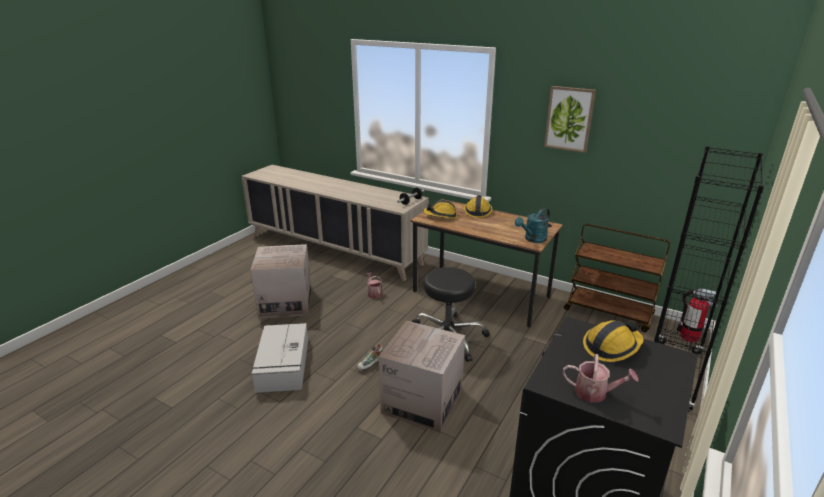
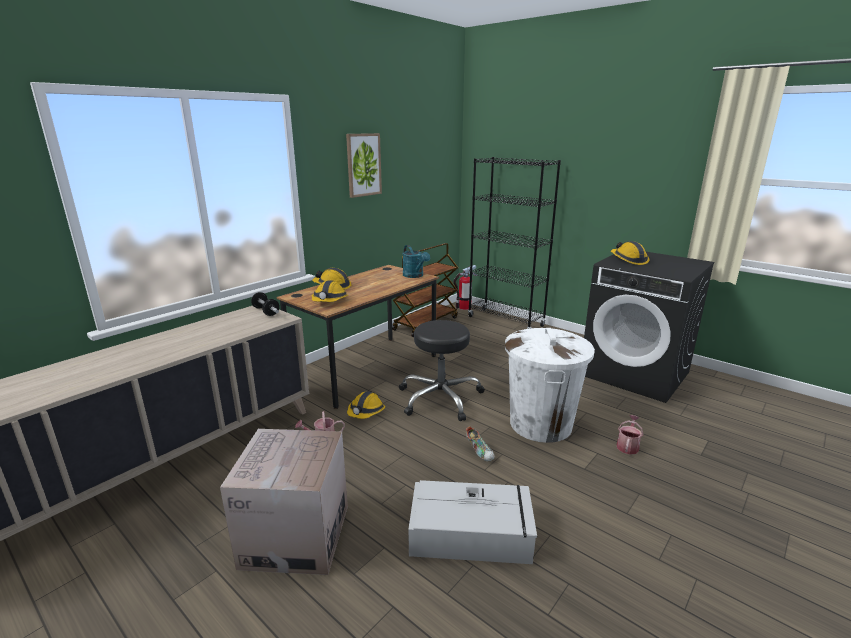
camera: 80 degrees left, 5 degrees down
cardboard box [379,321,465,433] -> white trash can [505,328,595,443]
watering can [563,354,639,402] -> watering can moved to [617,415,643,455]
none -> hard hat [347,391,385,419]

